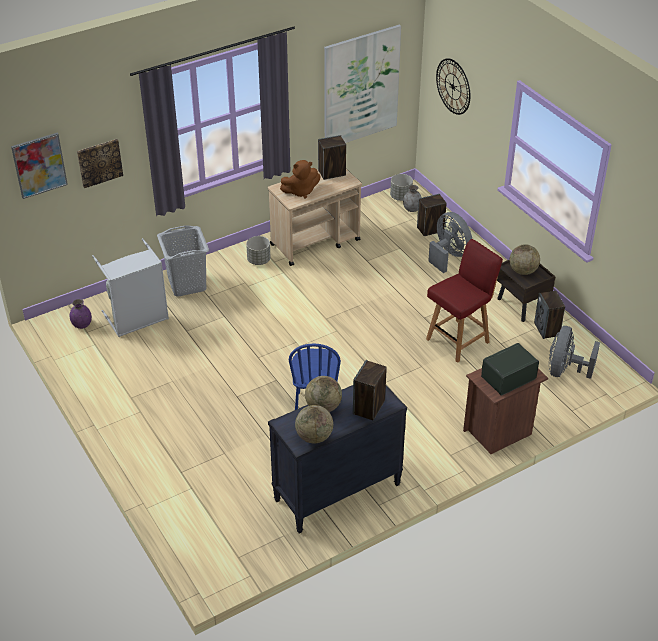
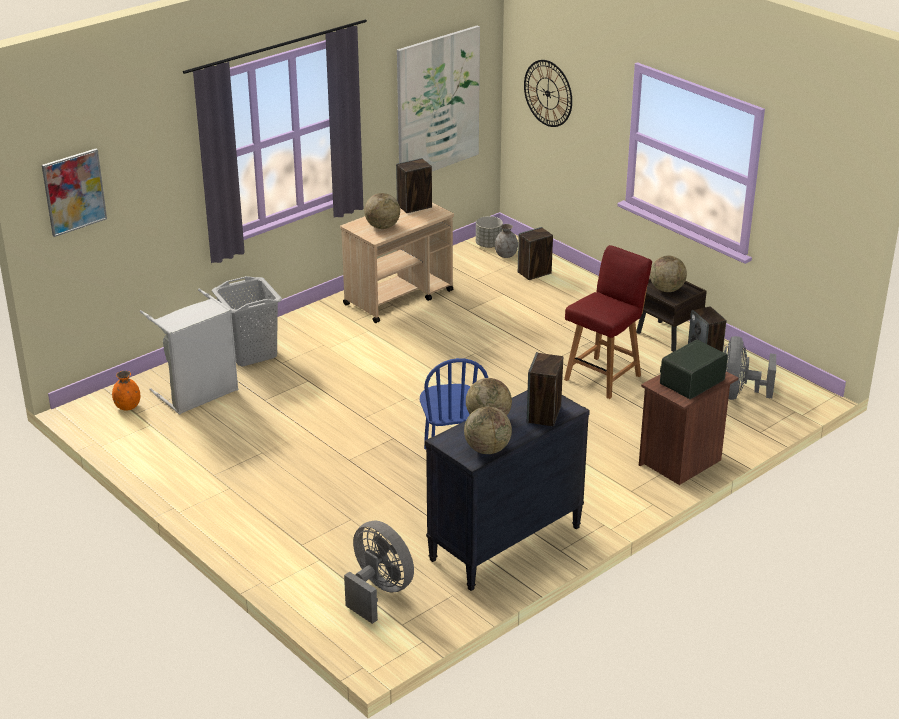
camera: 10 degrees left, 10 degrees down
purple vase [70,299,92,329] -> orange vase [112,371,140,411]
picture [77,139,123,188] -> none
grey planter [246,236,271,265] -> none
brown plush toy [280,160,321,199] -> globe [364,193,400,229]
grey fan [428,212,472,273] -> grey fan moved to [344,520,414,624]

